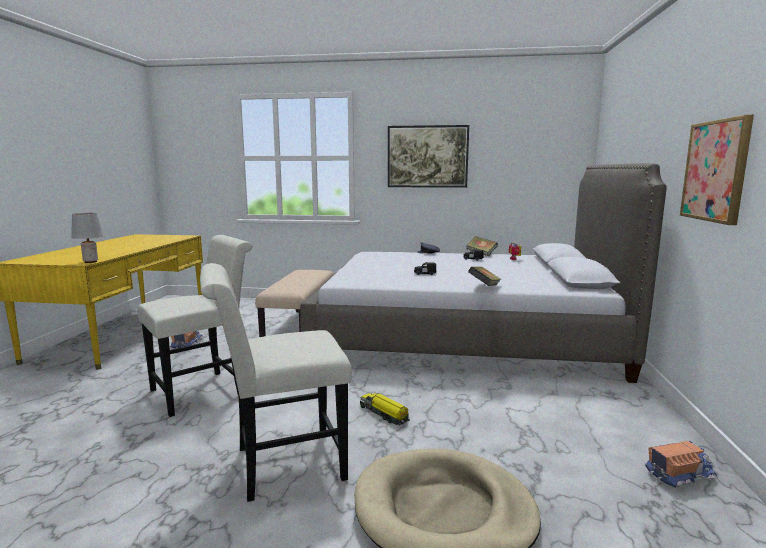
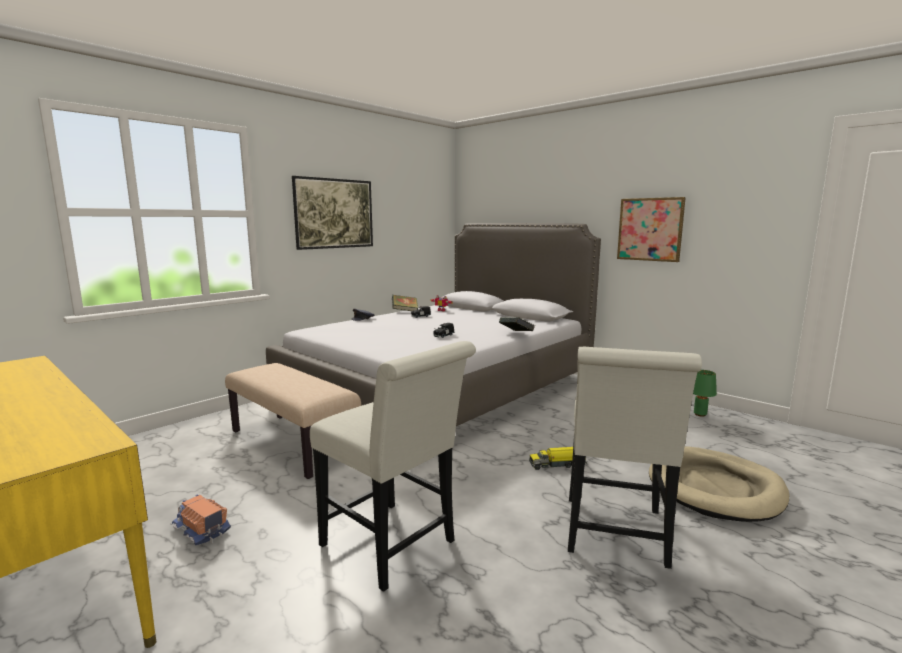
camera: 55 degrees left, 0 degrees up
grey table lamp [71,213,103,263] -> none
white chair [137,235,253,417] -> white chair turned 135 degrees clockwise [310,341,476,592]
toy truck [645,441,718,488] -> green table lamp [693,370,717,417]

